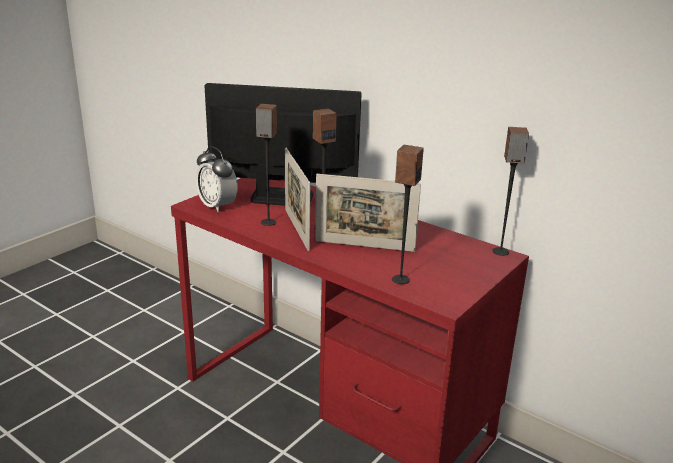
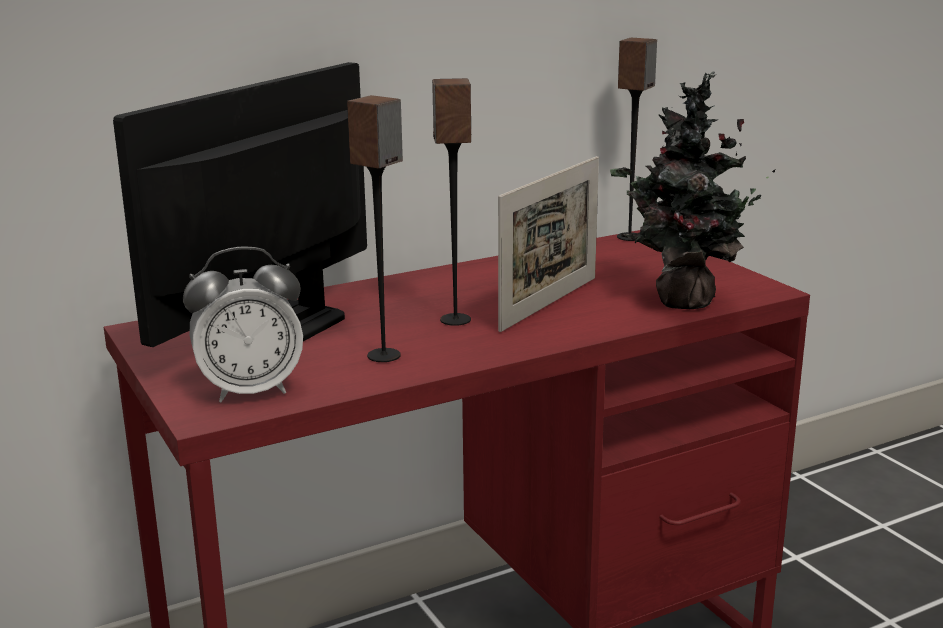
camera: 65 degrees left, 5 degrees down
picture frame [285,148,310,251] -> none
speaker [392,145,424,284] -> potted plant [610,71,775,309]

